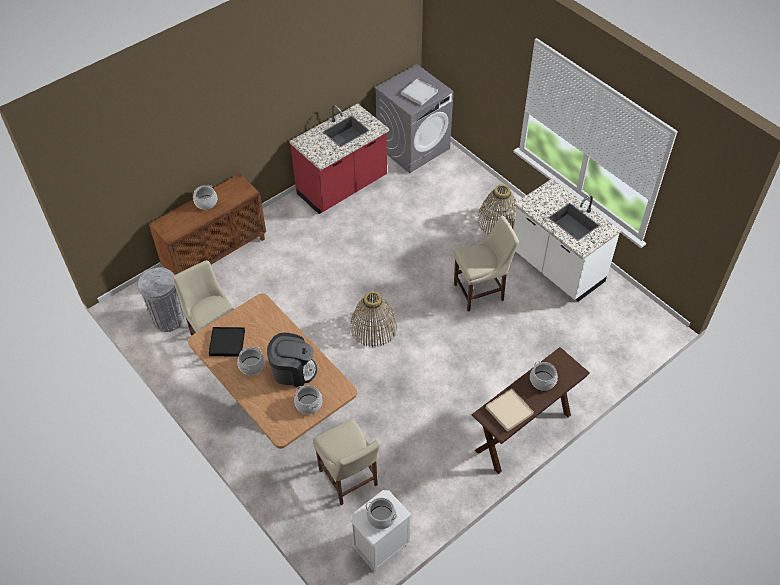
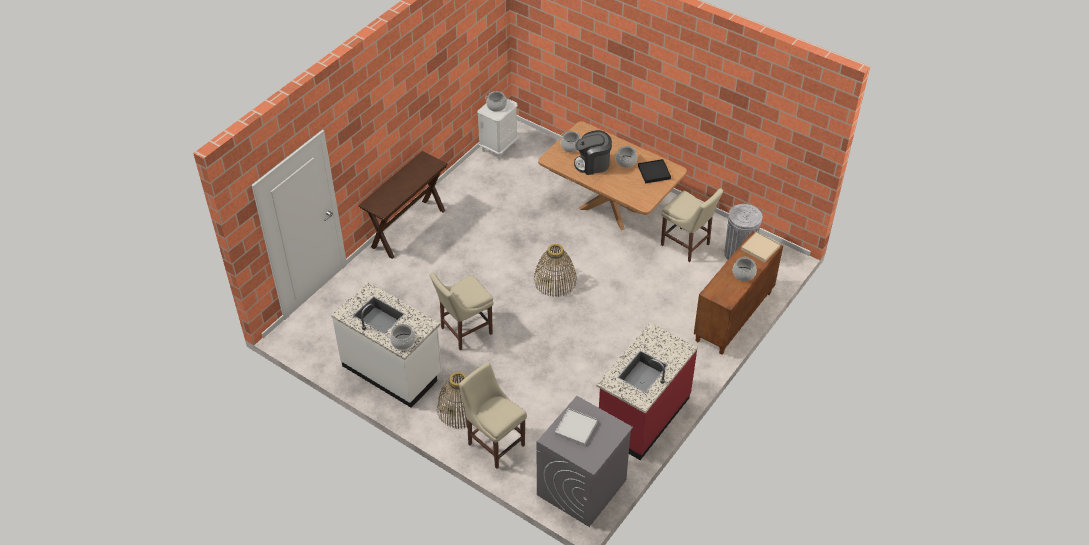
camera: 165 degrees right, 5 degrees down
beige chair [313,418,380,505] -> beige chair moved to [459,362,527,469]
beige tray [486,388,534,432] -> beige tray moved to [741,232,780,263]
cooking pot [530,361,558,391] -> cooking pot moved to [390,324,415,350]

